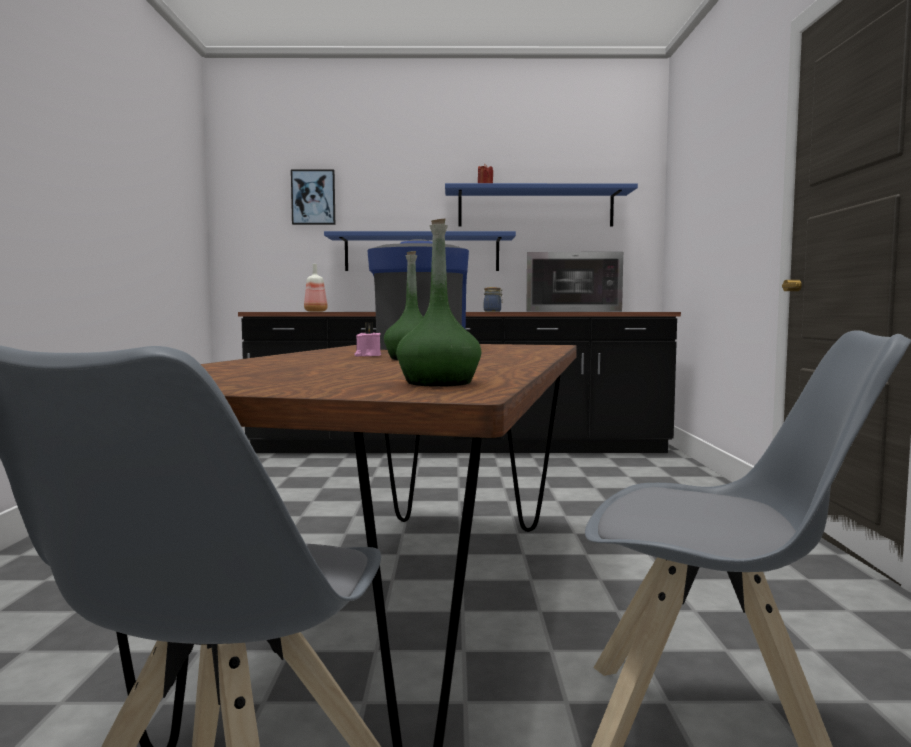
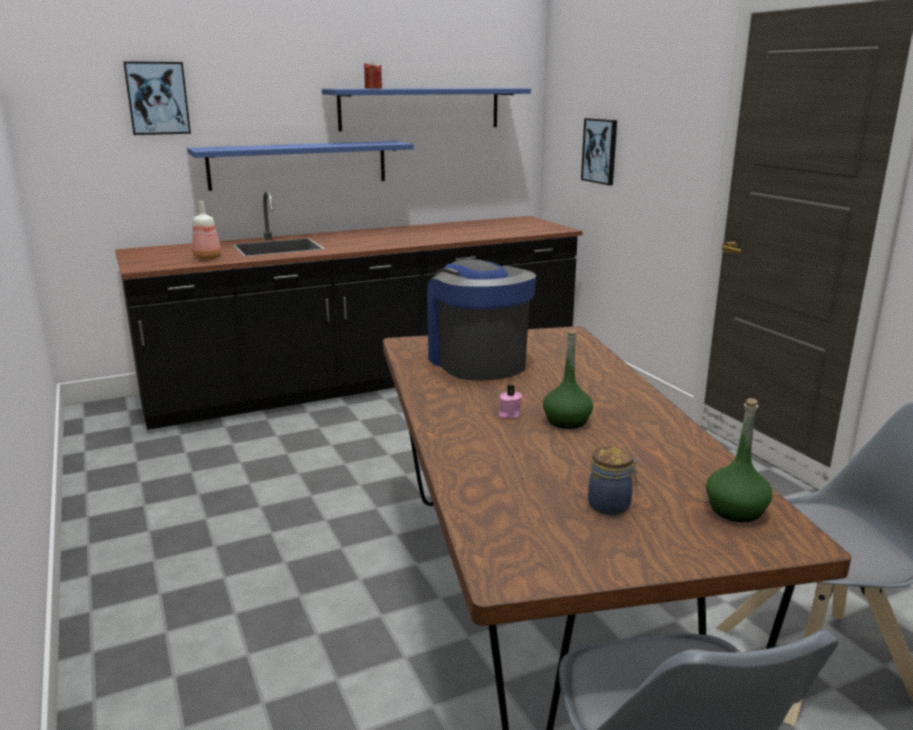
camera: 25 degrees left, 15 degrees up
jar [484,287,503,312] -> jar moved to [588,446,639,515]
microwave [526,252,623,312] -> none
none -> picture [581,118,617,185]

